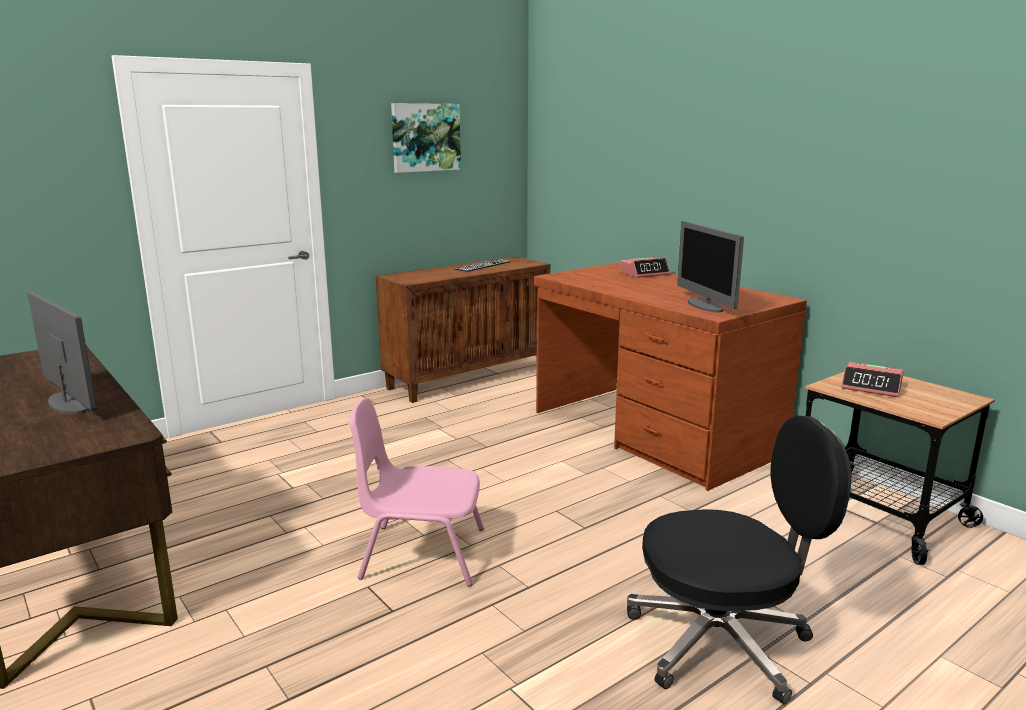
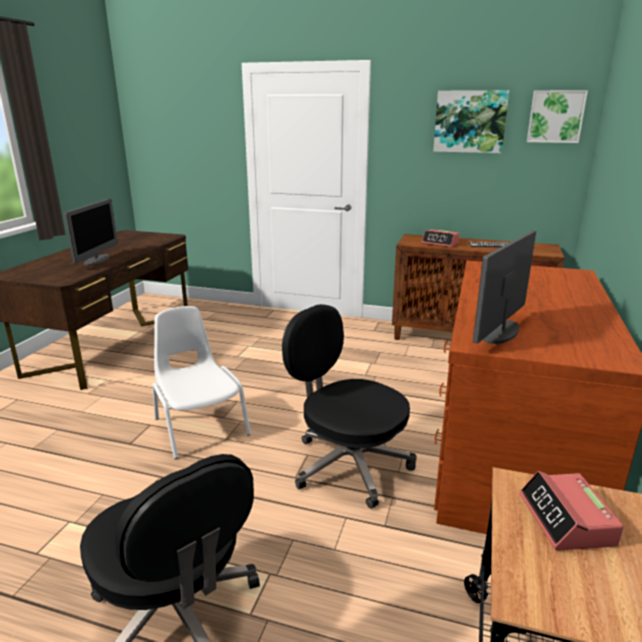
camera: 55 degrees right, 5 degrees up
pink chair [348,397,484,586] -> white chair [152,306,251,459]
alarm clock [620,257,670,278] -> alarm clock moved to [422,229,460,247]
none -> black office chair [282,304,417,509]
none -> picture [527,90,588,143]

